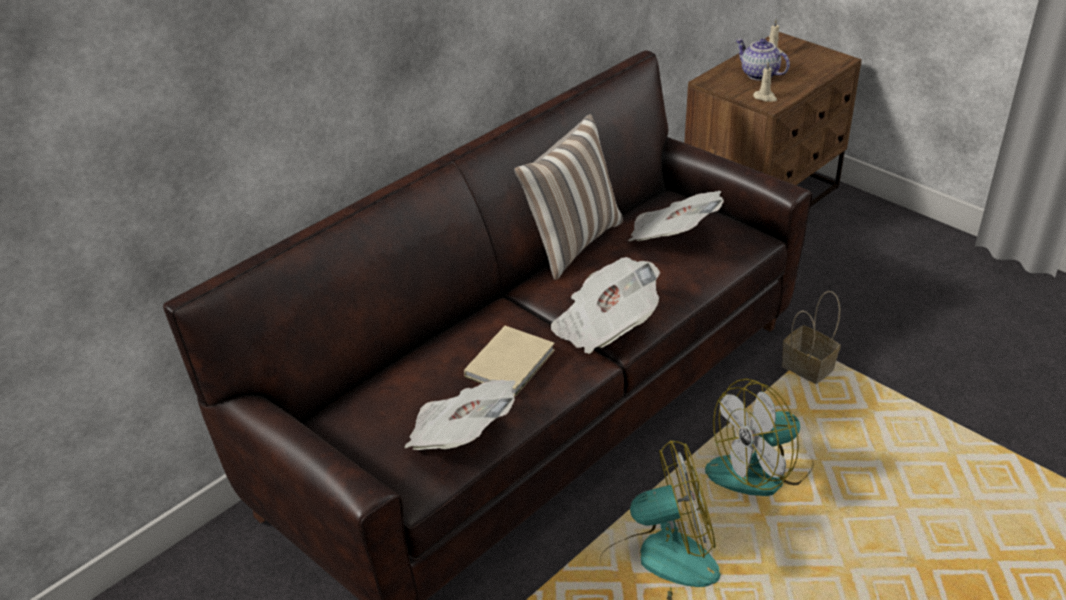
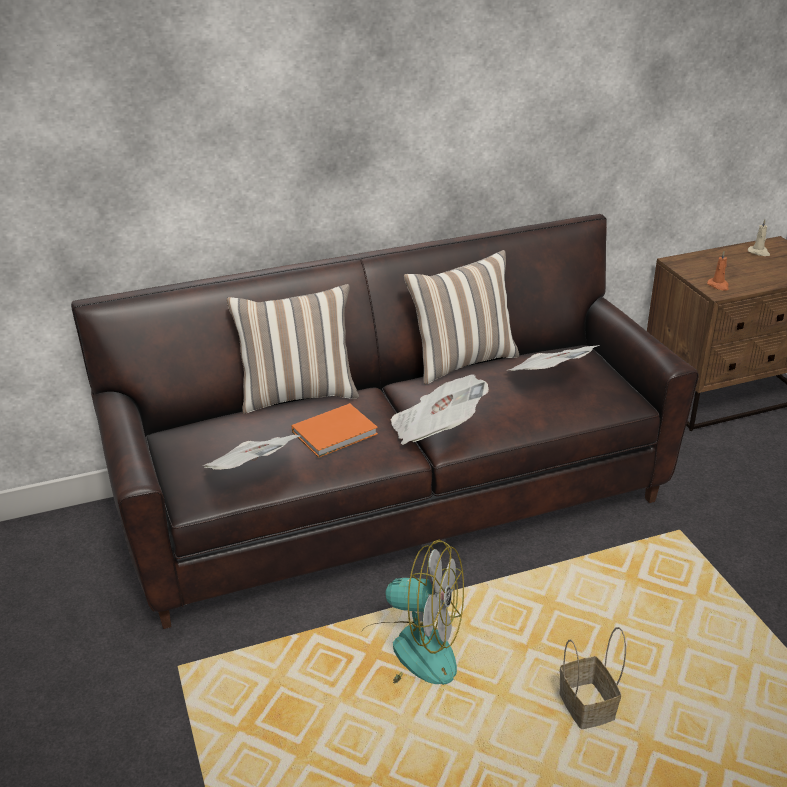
camera: 25 degrees right, 5 degrees down
beige book [464,326,555,396] -> orange book [292,403,378,458]
fan [705,379,813,496] -> none
teapot [736,39,790,81] -> none
beige candle [753,62,777,102] -> orange candle [707,251,729,291]
basket [782,291,841,384] -> basket moved to [559,627,626,729]
none -> pillow [227,284,359,413]

